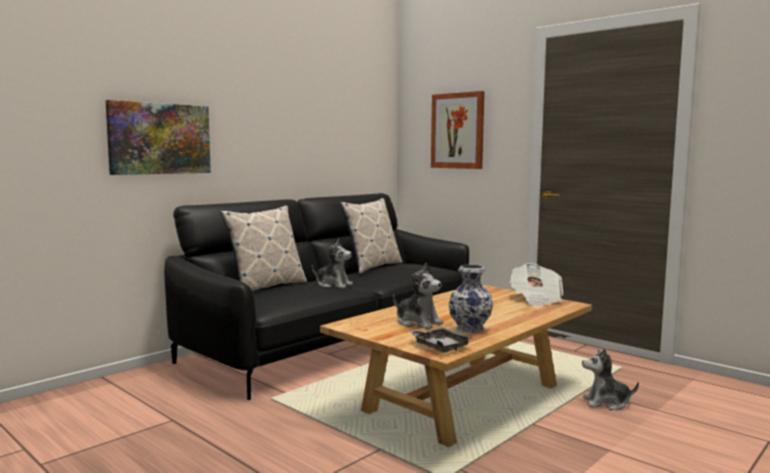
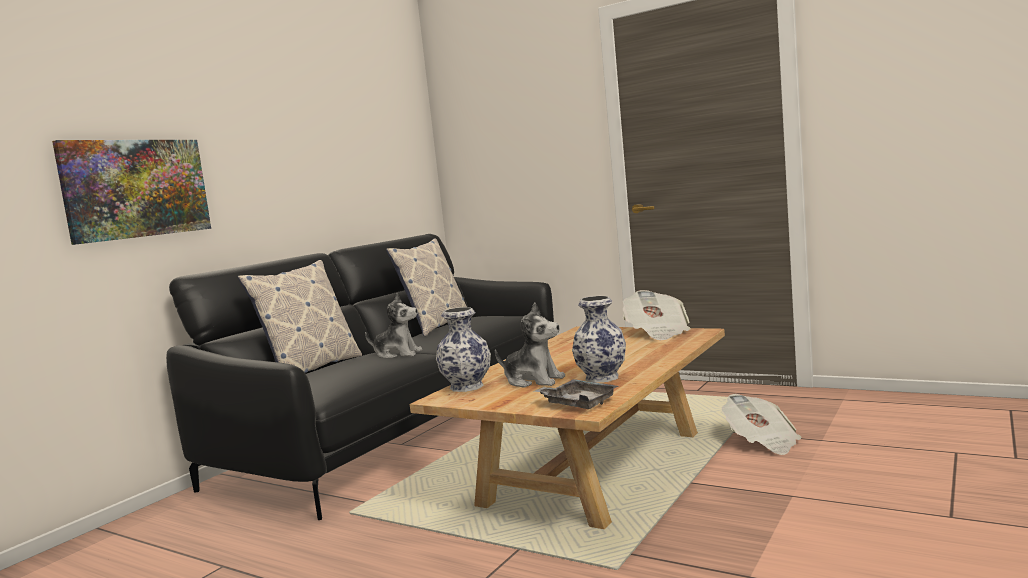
camera: 10 degrees left, 0 degrees up
picture [431,91,485,169] -> none
plush toy [582,348,639,410] -> newspaper [722,394,802,455]
none -> vase [436,307,491,392]

